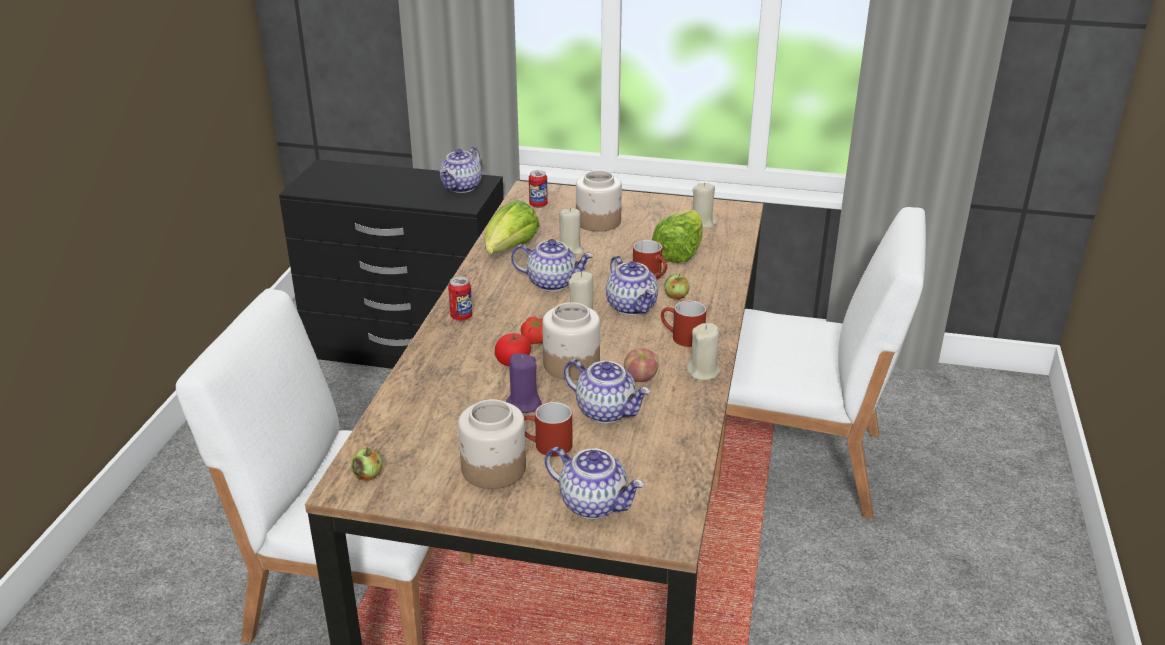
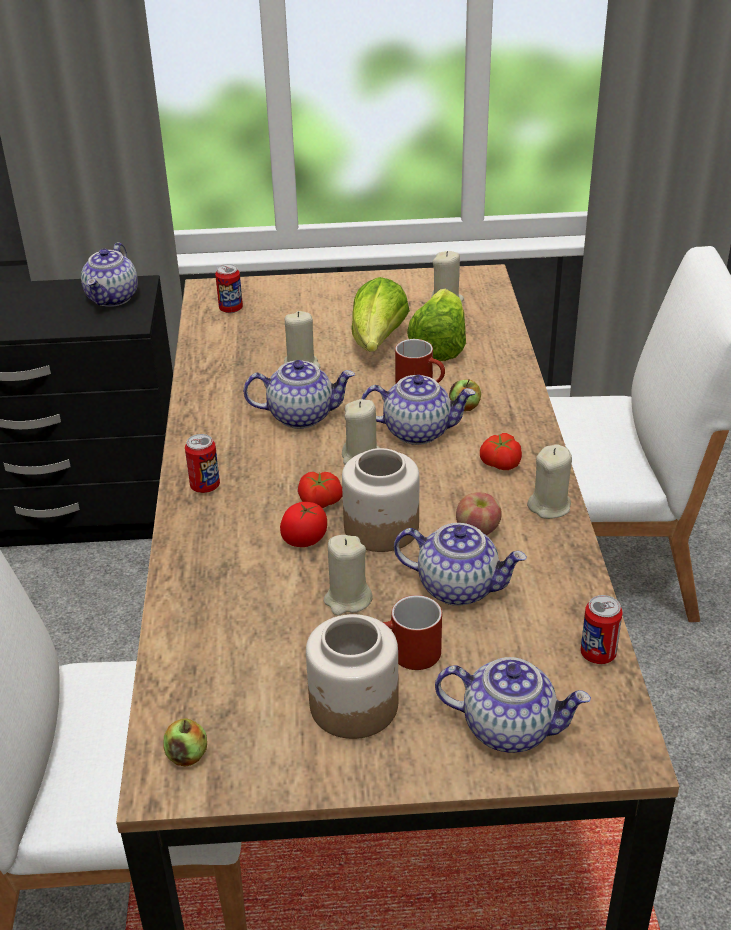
camera: 15 degrees left, 5 degrees up
lettuce [485,200,540,254] -> lettuce moved to [351,277,410,352]
purple candle [506,353,541,413] -> beige candle [324,535,373,615]
jar [576,170,622,232] -> none
teapot [606,256,658,315] -> teapot turned 45 degrees counterclockwise [361,375,475,445]
red mug [661,300,707,347] -> tomato [480,433,522,470]
none -> can [580,595,623,664]

